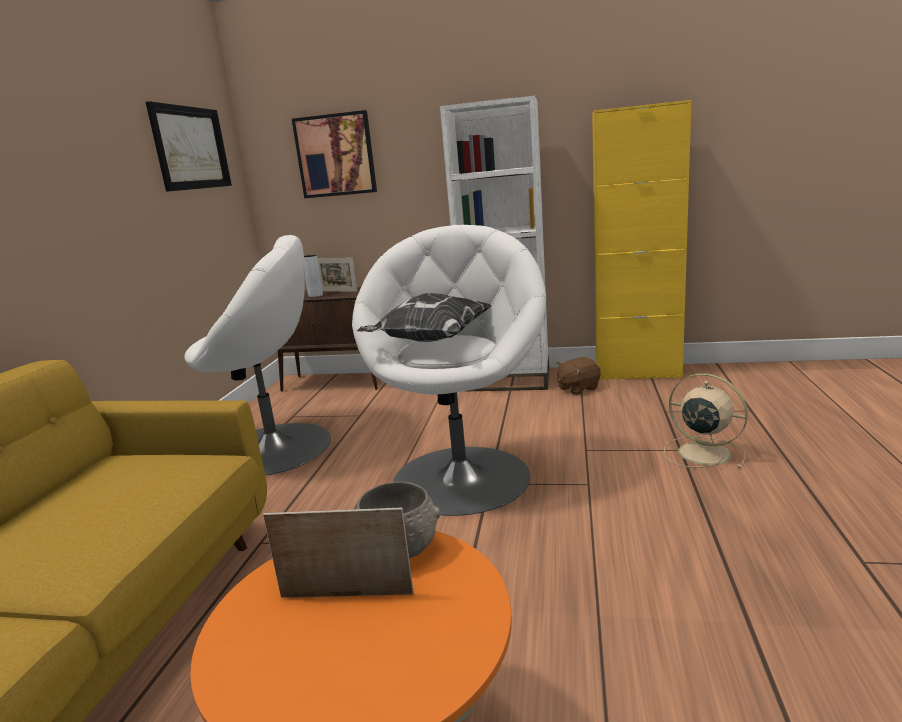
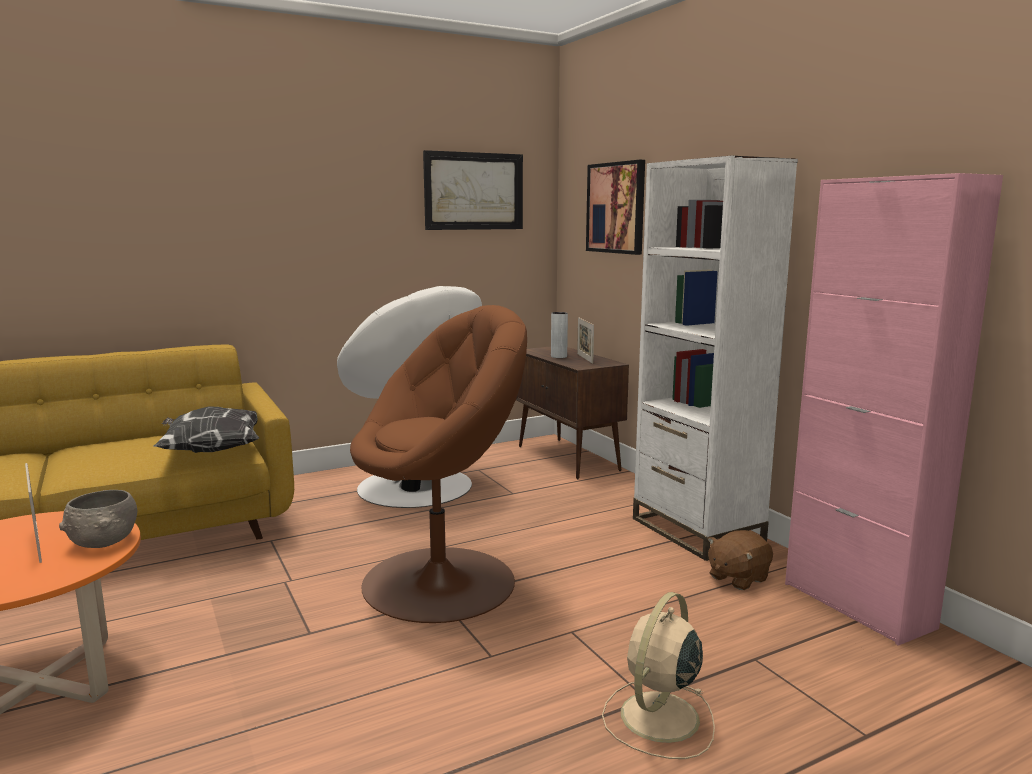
camera: 50 degrees right, 5 degrees down
white armchair [352,225,546,516] -> brown armchair [350,305,527,623]
pillow [357,293,491,342] -> pillow moved to [154,406,259,453]
brown plush toy [556,357,601,395] -> brown plush toy turned 60 degrees counterclockwise [708,530,773,590]
yellow cabinet [592,100,691,381] -> pink cabinet [785,173,1003,646]
beige fan [664,373,748,469] -> beige fan turned 150 degrees counterclockwise [602,592,715,759]

